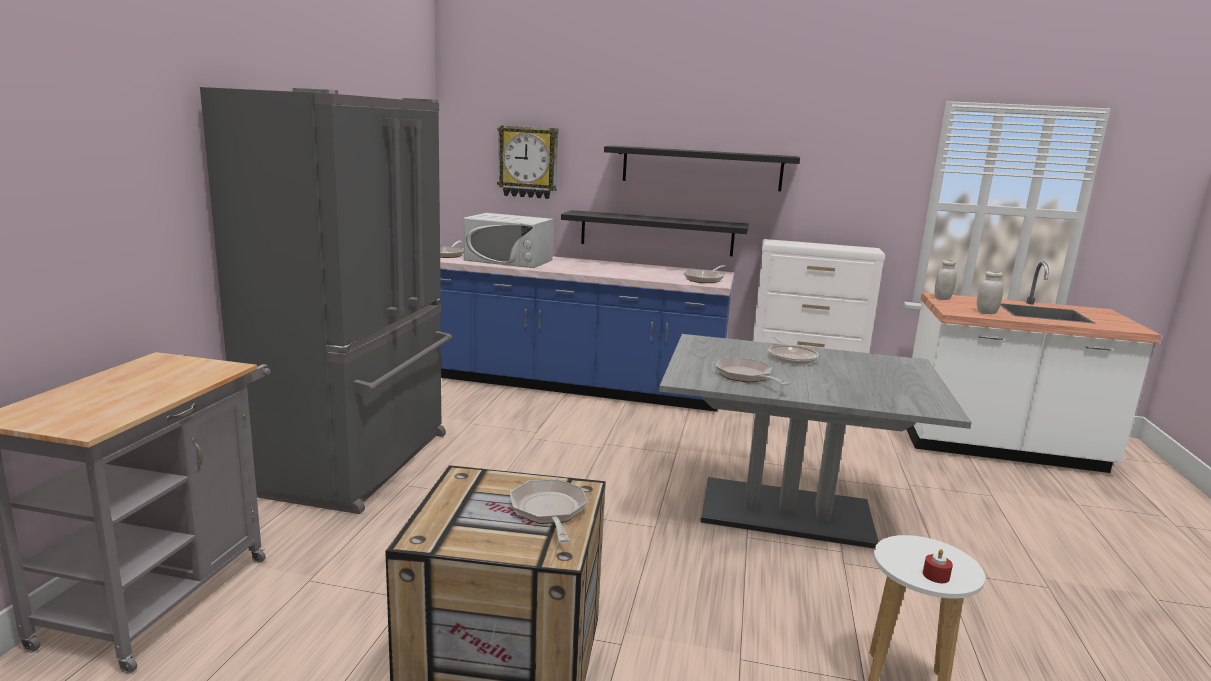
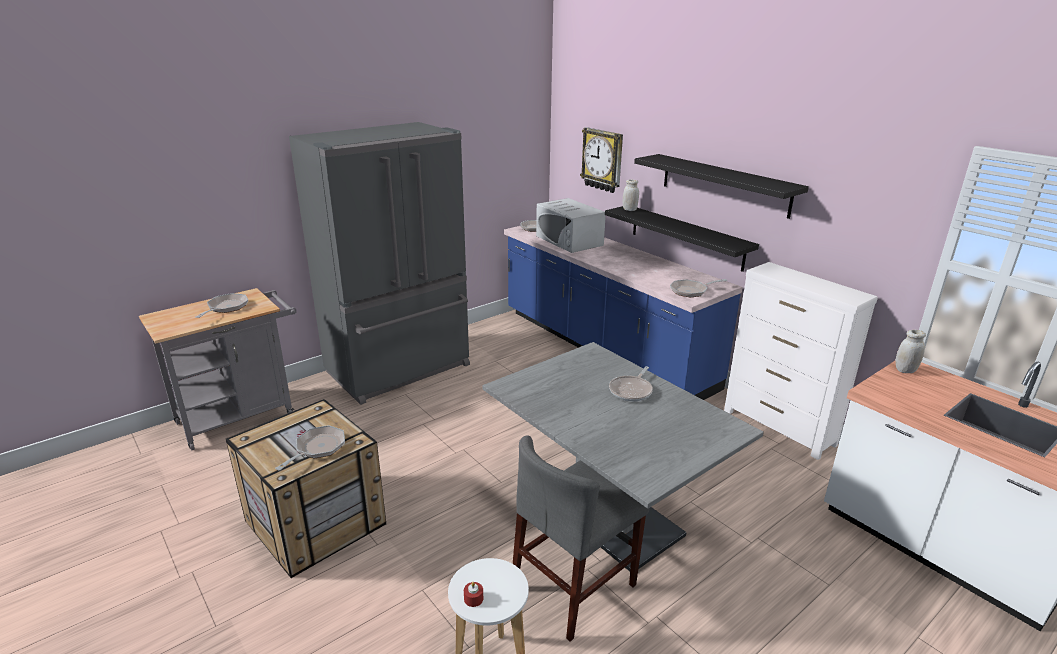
camera: 40 degrees right, 10 degrees up
frying pan [715,358,790,385] -> frying pan moved to [195,293,248,318]
white jar [977,271,1003,314] -> white jar moved to [623,179,639,211]
none -> grey chair [513,436,650,642]

